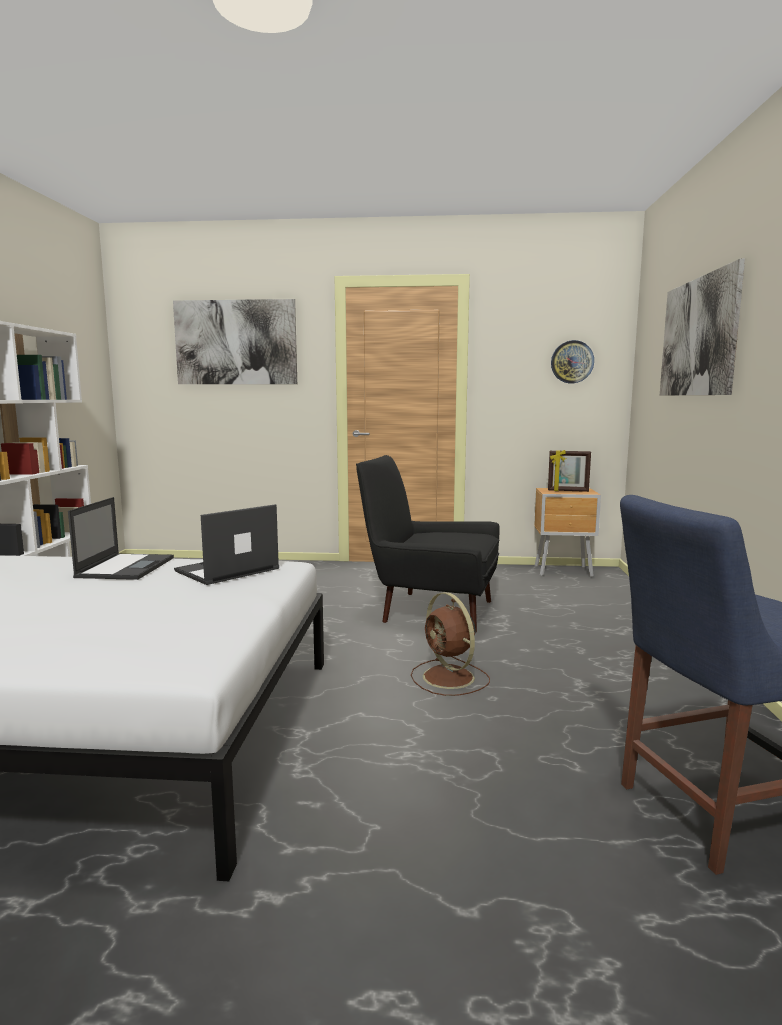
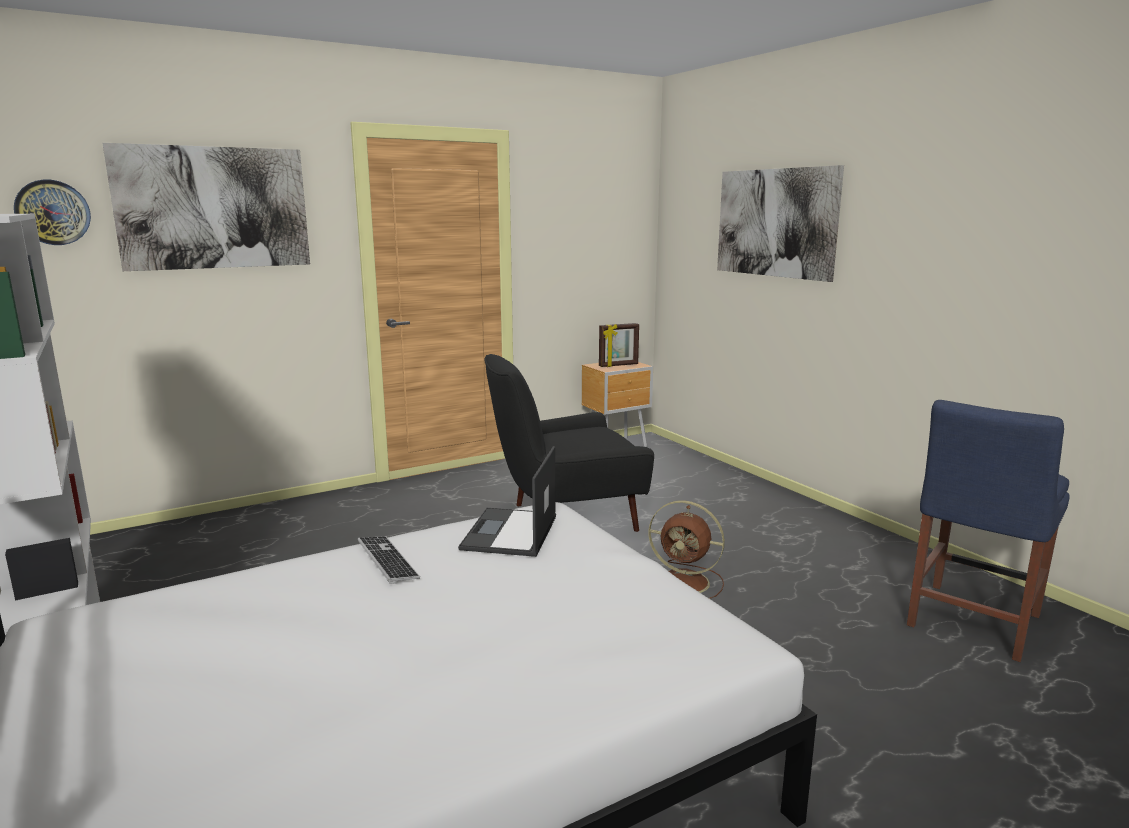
camera: 35 degrees left, 5 degrees up
laptop [68,497,174,580] -> keyboard [358,536,420,584]
wall clock [551,340,594,383] -> wall clock moved to [14,180,91,245]

